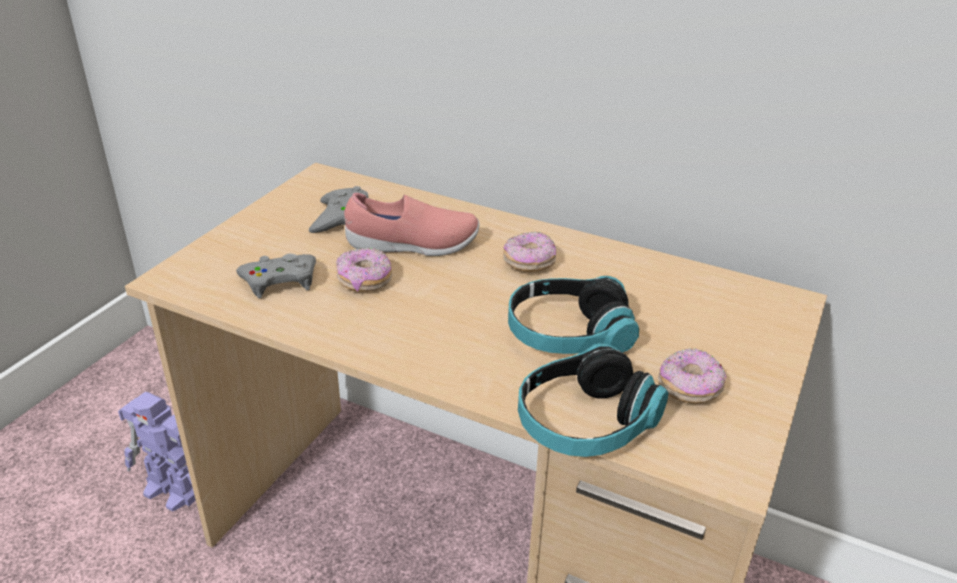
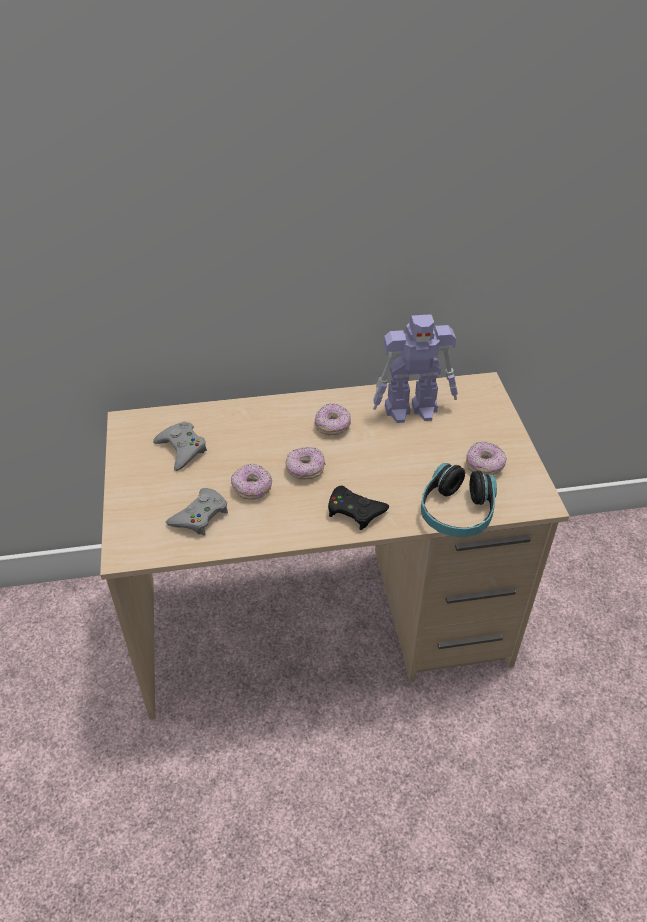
camera: 35 degrees left, 10 degrees up
toy robot [118,392,196,512] -> toy robot moved to [373,314,458,423]
pink shoe [344,193,479,256] -> none
headphones [508,276,639,354] -> none
none -> donut [285,447,325,480]
none -> black game controller [328,486,389,530]

